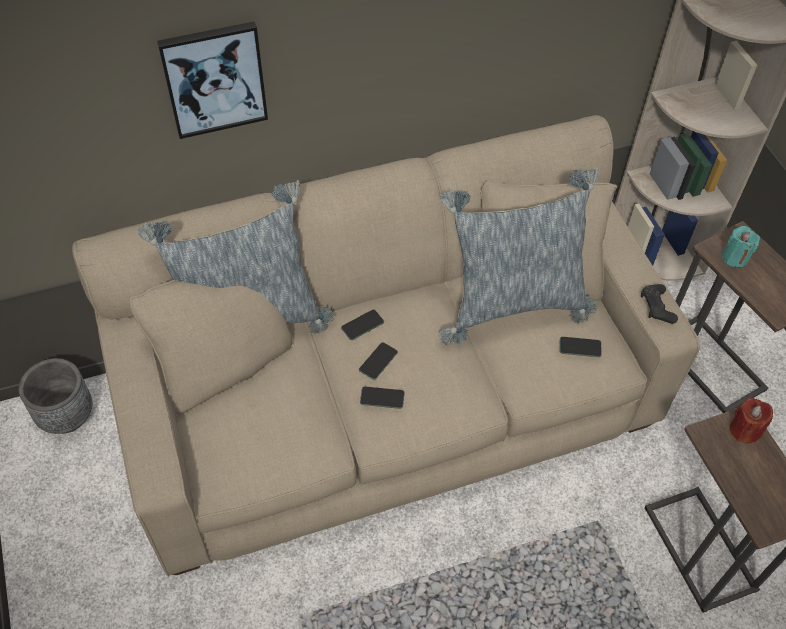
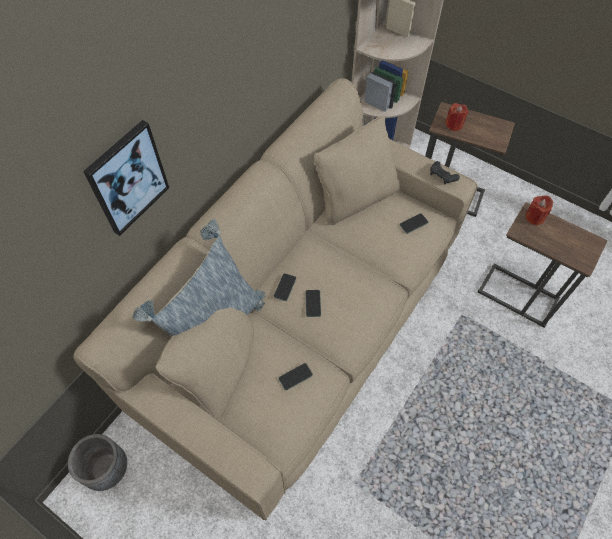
camera: 35 degrees left, 5 degrees up
phone [360,387,405,409] -> phone moved to [279,363,313,390]
pillow [438,168,598,346] -> none
turquoise candle [722,226,760,268] -> red candle [445,103,469,131]

